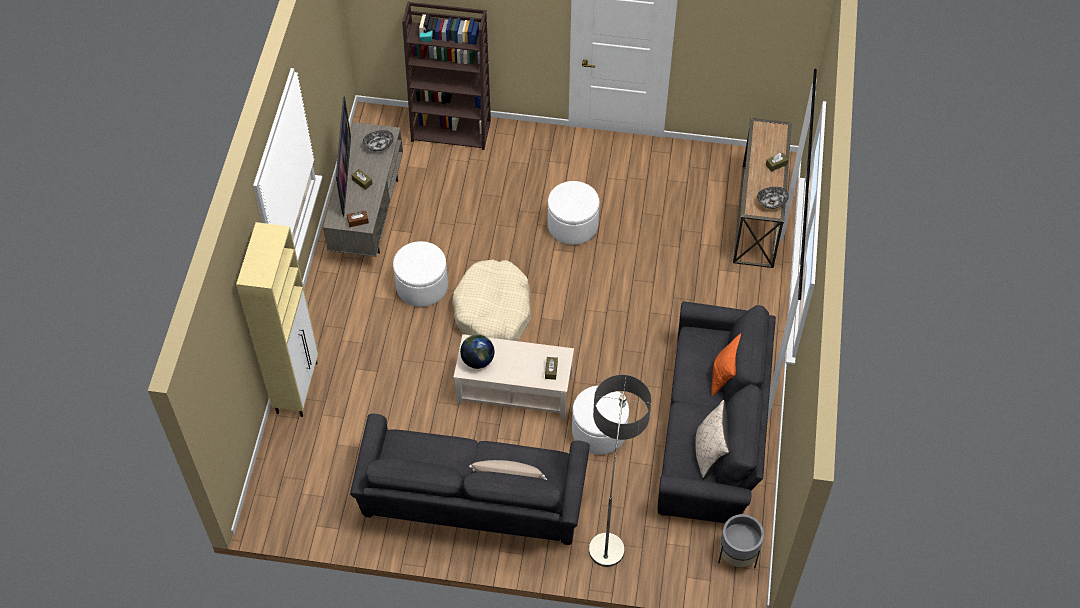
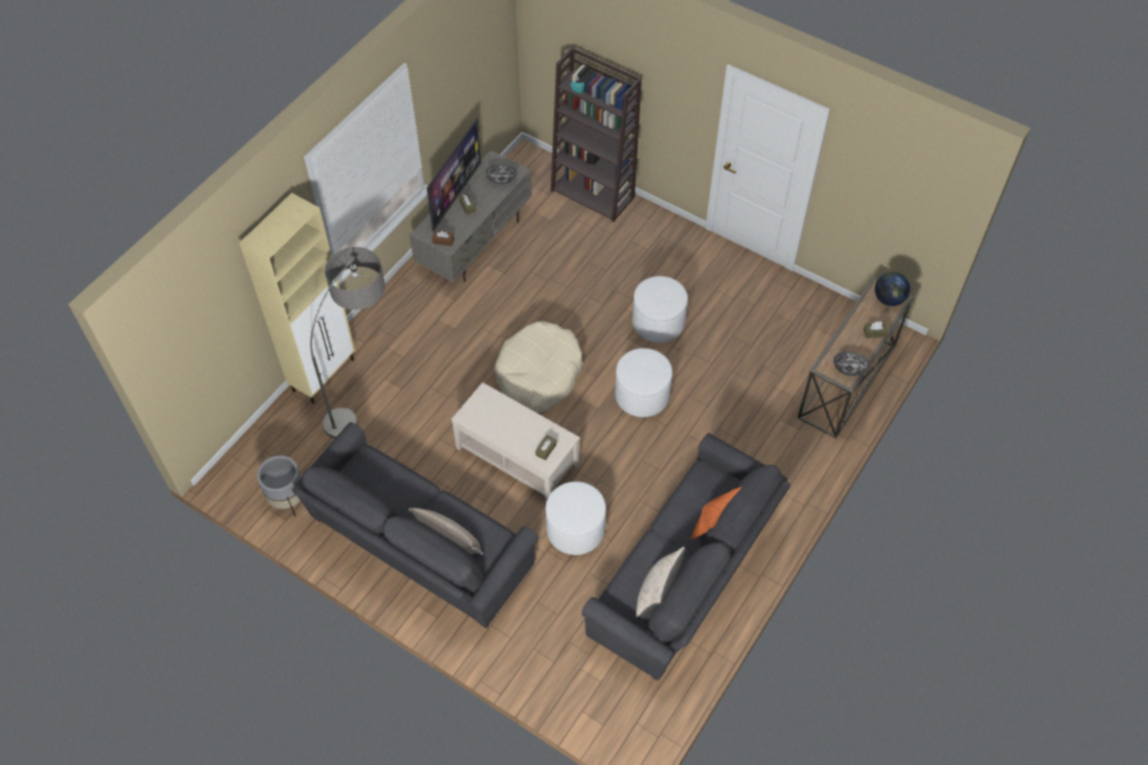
camera: 25 degrees right, 0 degrees up
white ottoman [393,241,448,307] -> white ottoman moved to [615,348,673,417]
globe [460,335,494,369] -> globe moved to [875,272,910,306]
floor lamp [589,375,651,567] -> floor lamp moved to [310,247,385,438]
grey planter [718,514,764,568] -> grey planter moved to [257,455,302,516]

